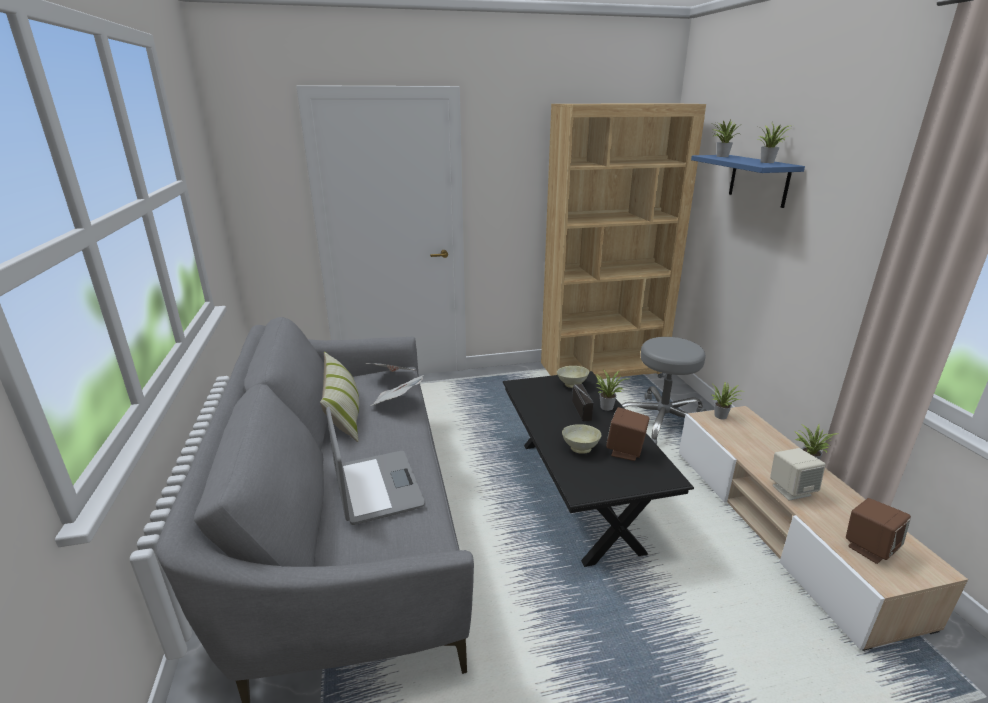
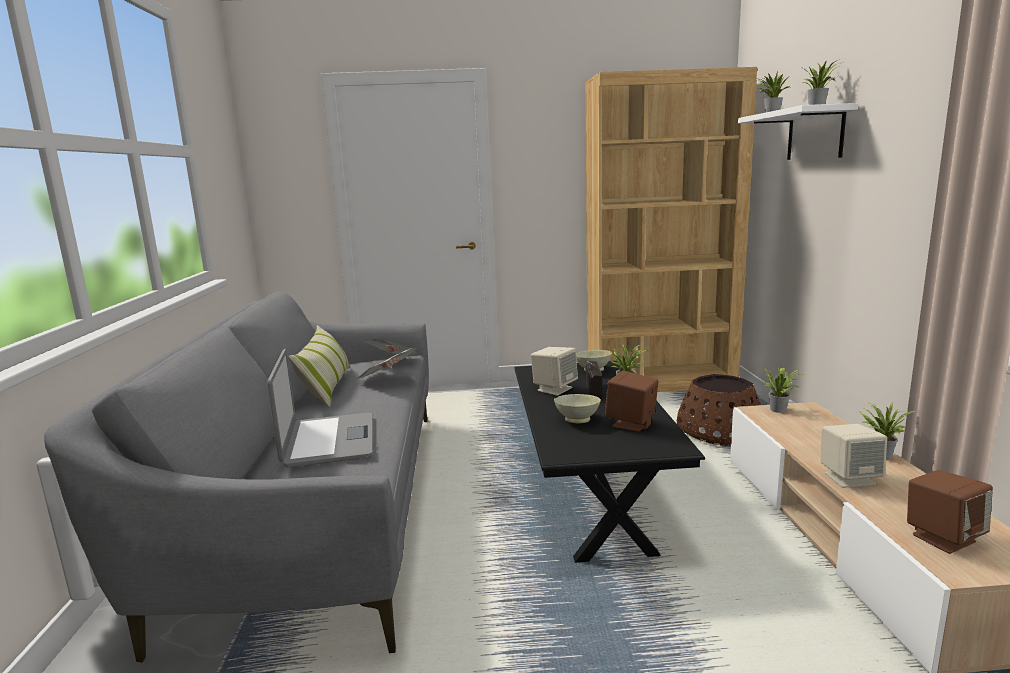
camera: 10 degrees right, 10 degrees down
grey stool [621,337,706,445] -> brown planter [677,374,761,446]
blue shelf [691,155,805,208] -> white shelf [738,103,858,160]
none -> beige speaker [531,347,578,396]

